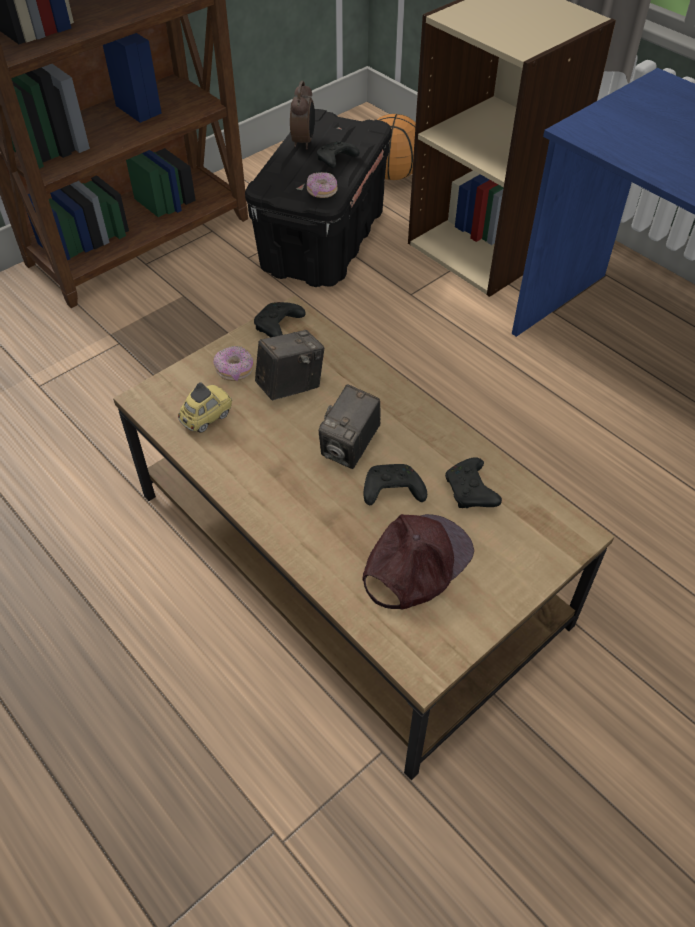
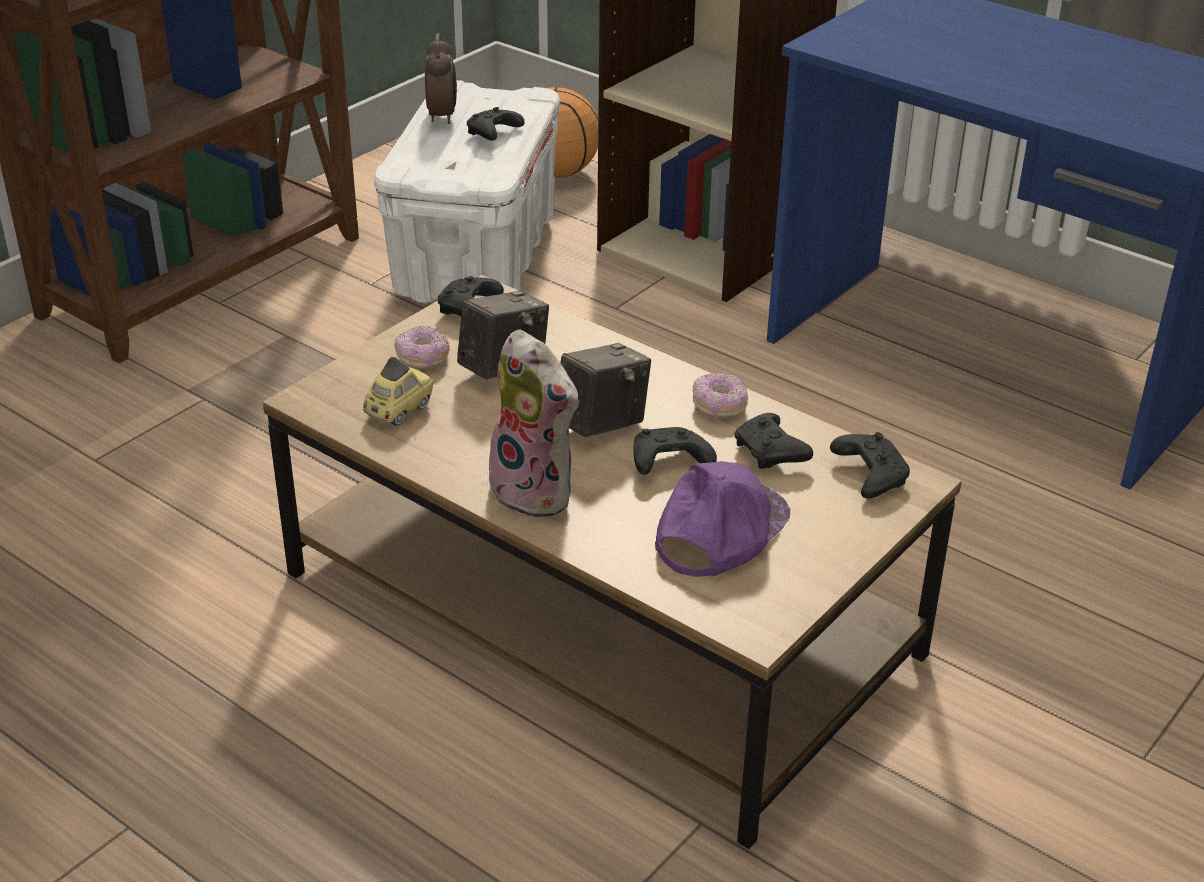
camera: 10 degrees left, 15 degrees down
black storage box [245,109,392,287] -> white storage box [374,80,560,304]
donut [307,172,338,198] -> donut moved to [693,373,748,418]
camera [319,384,380,469] -> camera turned 150 degrees counterclockwise [561,343,651,438]
brown cap [363,514,474,609] -> purple cap [655,461,790,577]
none -> plush toy [484,329,579,519]
none -> black game controller [830,432,910,499]

